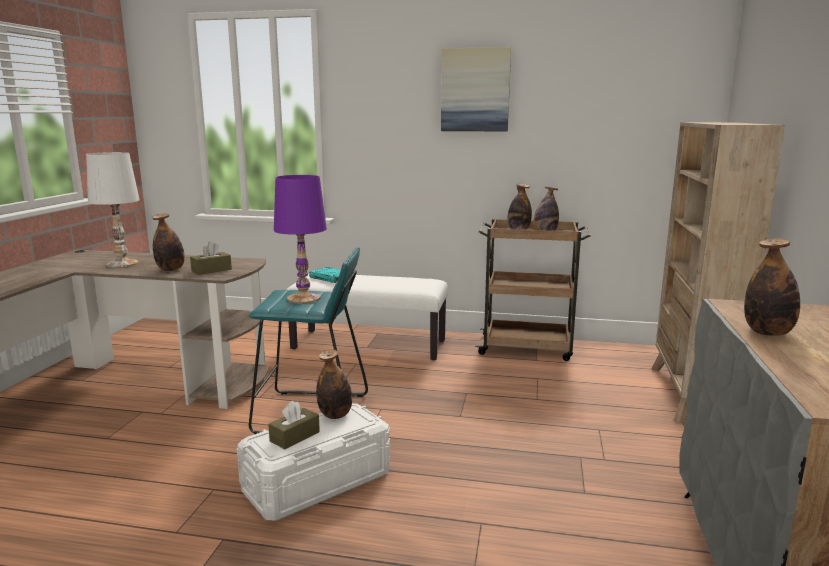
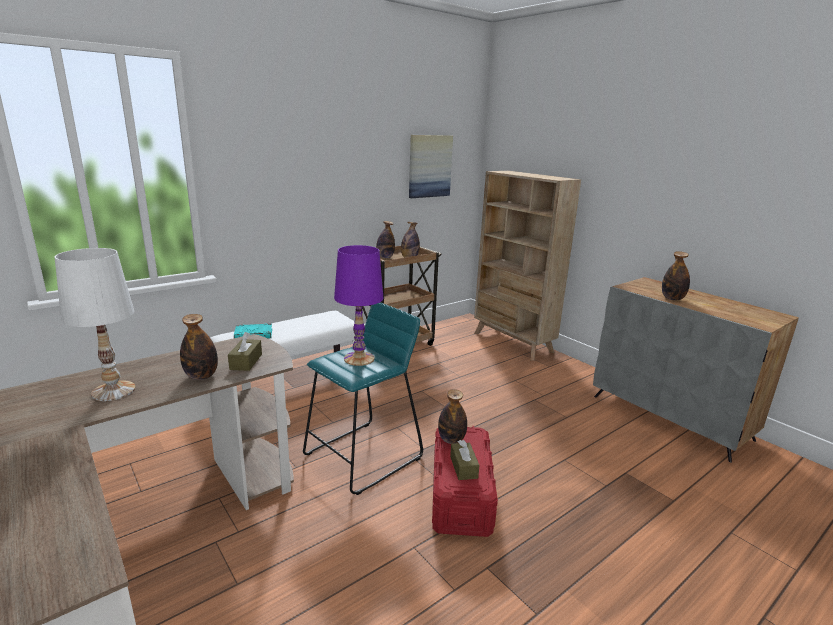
camera: 50 degrees left, 5 degrees up
white storage box [237,404,390,521] -> red storage box [432,426,498,537]
picture [441,47,511,132] -> picture moved to [409,135,453,198]

